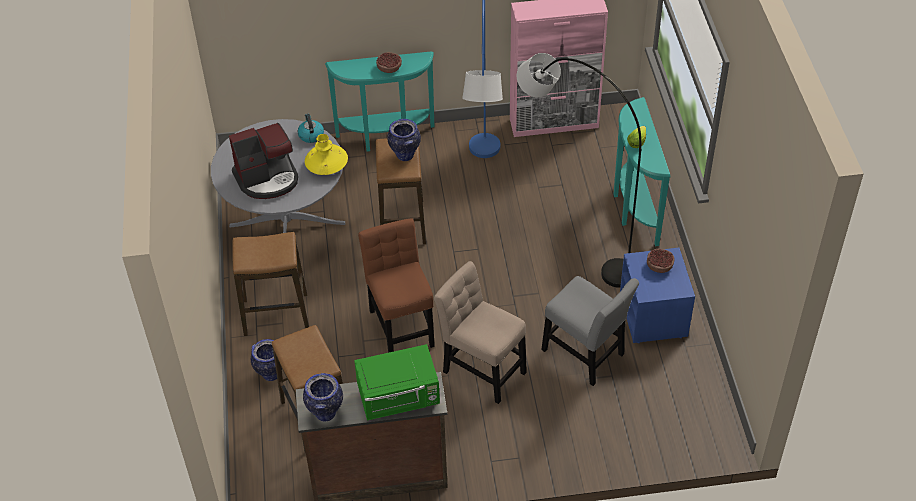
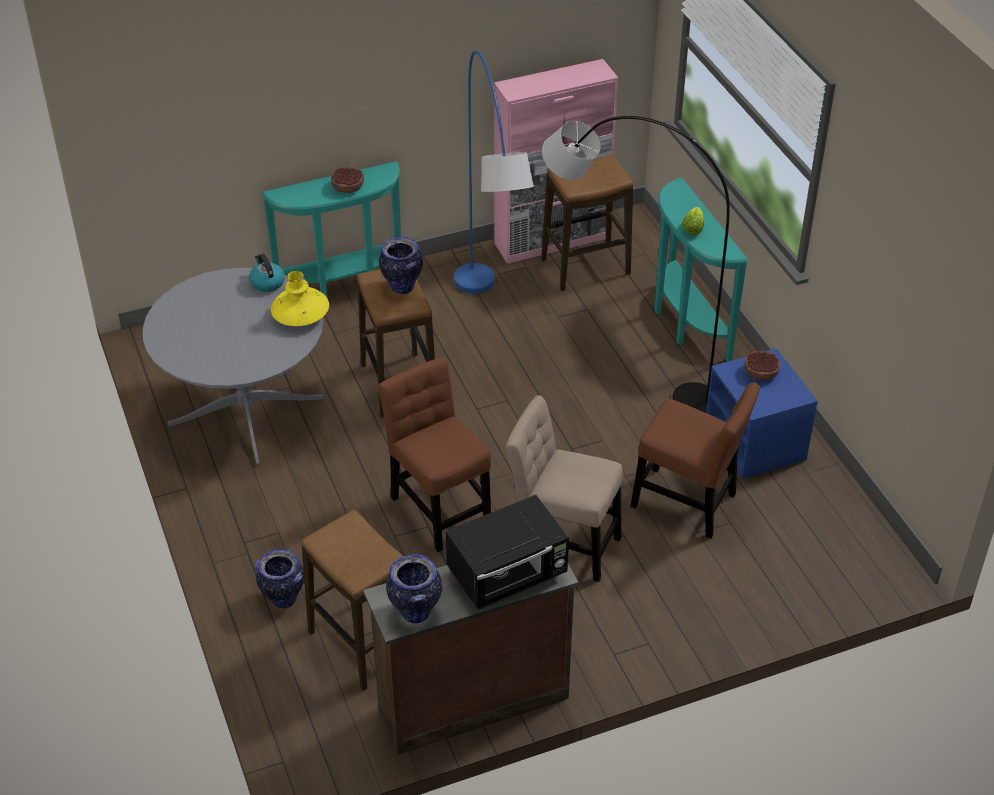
camera: 15 degrees left, 5 degrees down
coffee machine [229,123,298,199] -> none
stool [232,232,309,336] -> stool moved to [541,155,633,291]
green microwave [354,344,440,420] -> black microwave [446,495,569,610]
grey chair [541,276,639,386] -> brown chair [630,382,760,539]

